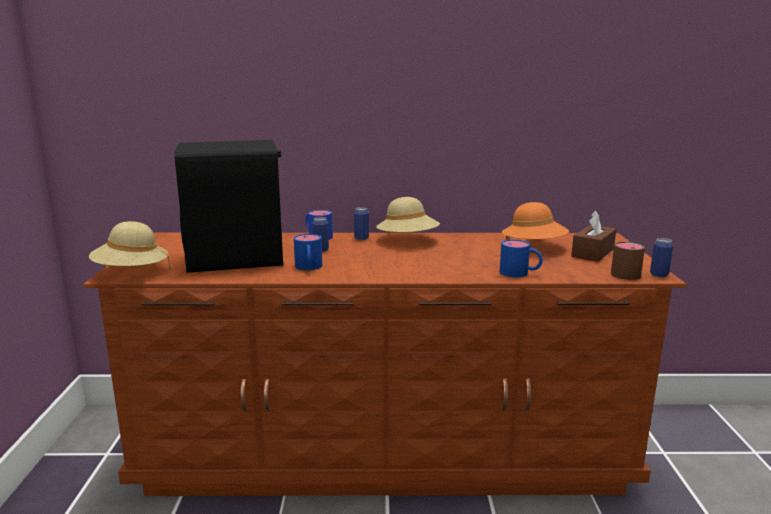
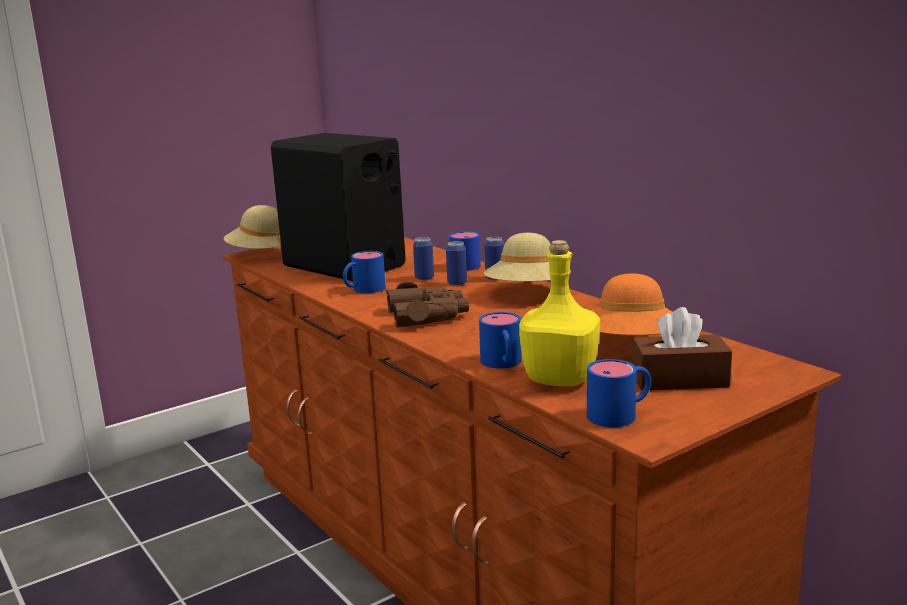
camera: 55 degrees right, 0 degrees up
brown mug [611,242,645,280] -> blue mug [587,359,651,427]
can [650,238,673,277] -> can moved to [446,241,467,286]
none -> brown binoculars [386,281,469,327]
none -> yellow bottle [519,240,600,386]

